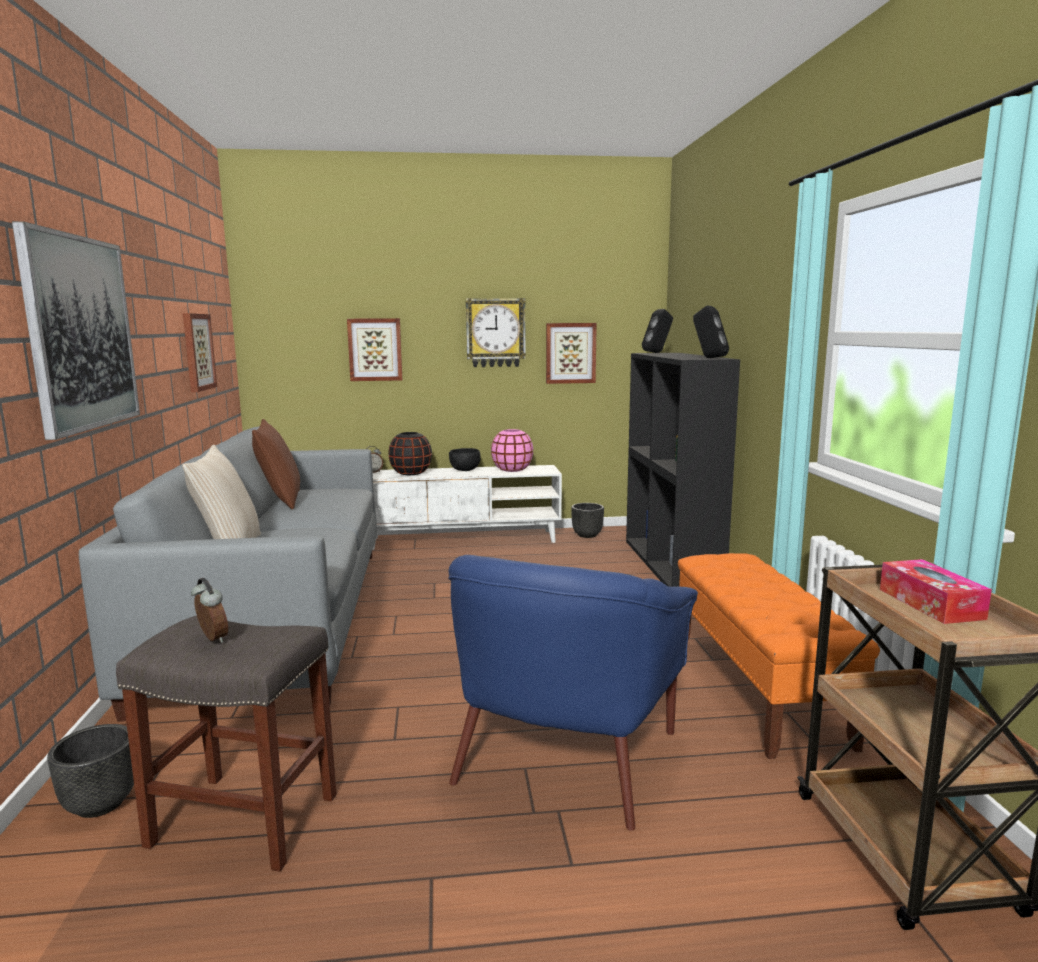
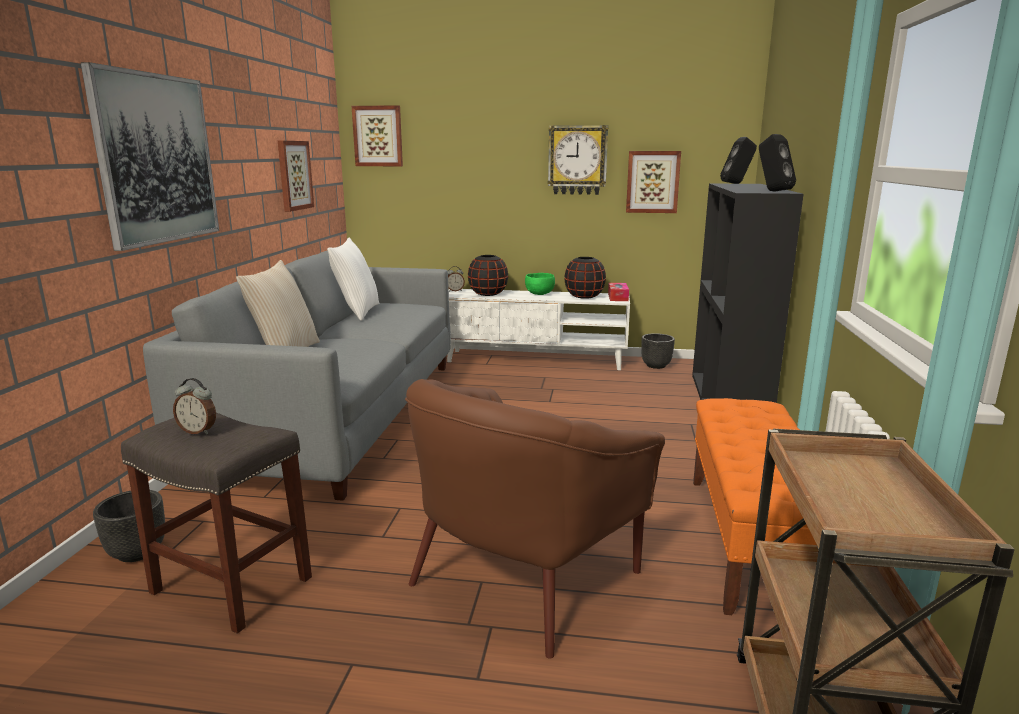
camera: 15 degrees right, 5 degrees up
alarm clock [191,578,228,643] -> alarm clock turned 135 degrees clockwise [173,378,216,434]
brown pillow [252,419,300,509] -> white pillow [327,238,379,321]
picture [347,318,402,381] -> picture moved to [352,105,403,166]
blue armchair [448,555,698,831] -> brown armchair [405,379,665,659]
black bowl [449,448,481,471] -> green bowl [525,273,555,295]
pink vase [491,429,533,472] -> black vase [564,257,606,299]
tissue box [880,559,992,624] -> tissue box moved to [608,283,629,301]

